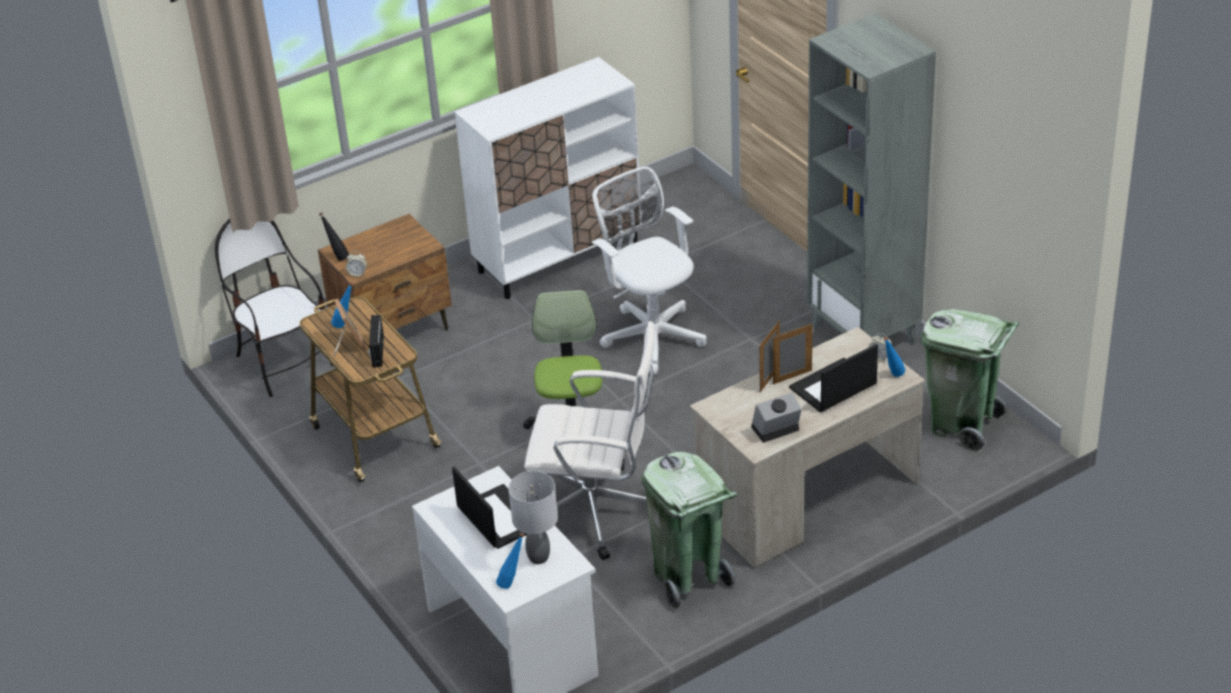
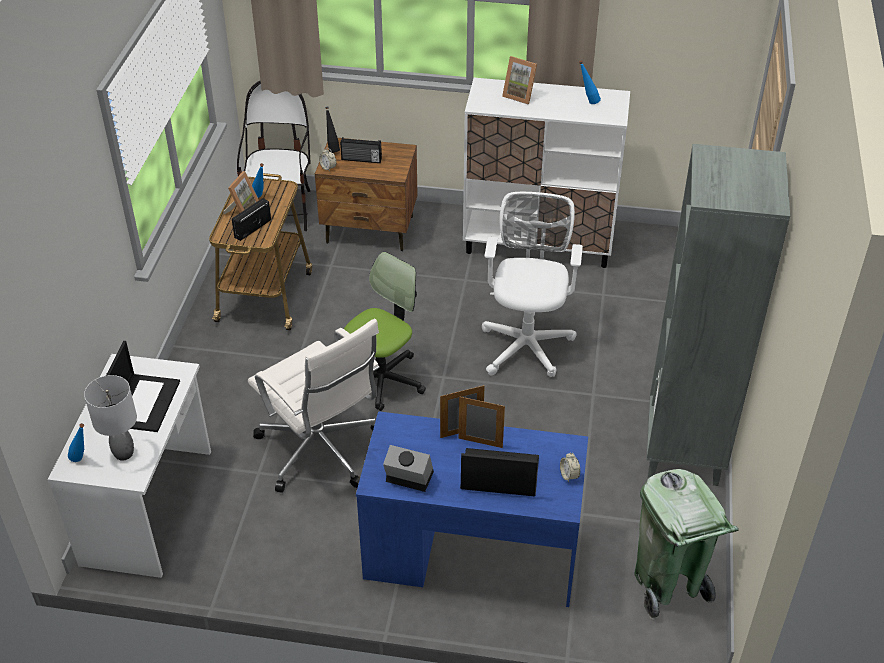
camera: 40 degrees right, 5 degrees up
green trash can [641,452,738,610] -> none
beige desk [690,327,925,567] -> blue desk [356,411,588,607]
blue bottle [883,336,905,377] -> blue bottle moved to [579,60,601,104]
none -> radio [340,137,382,163]
none -> picture frame [502,56,537,104]

